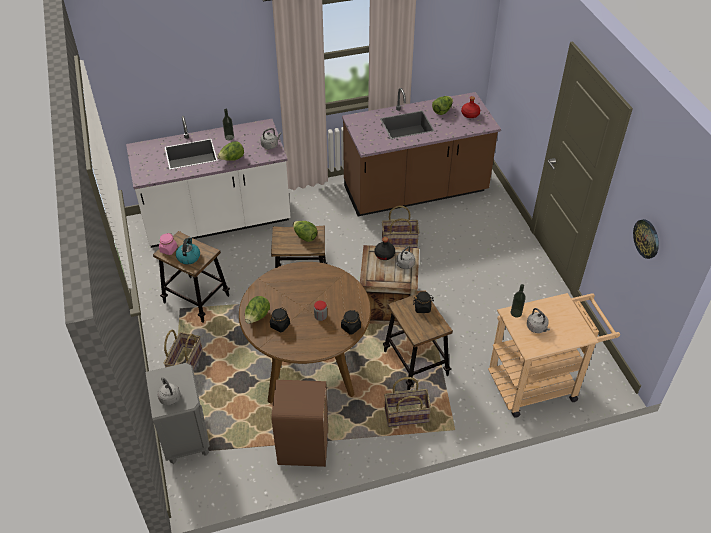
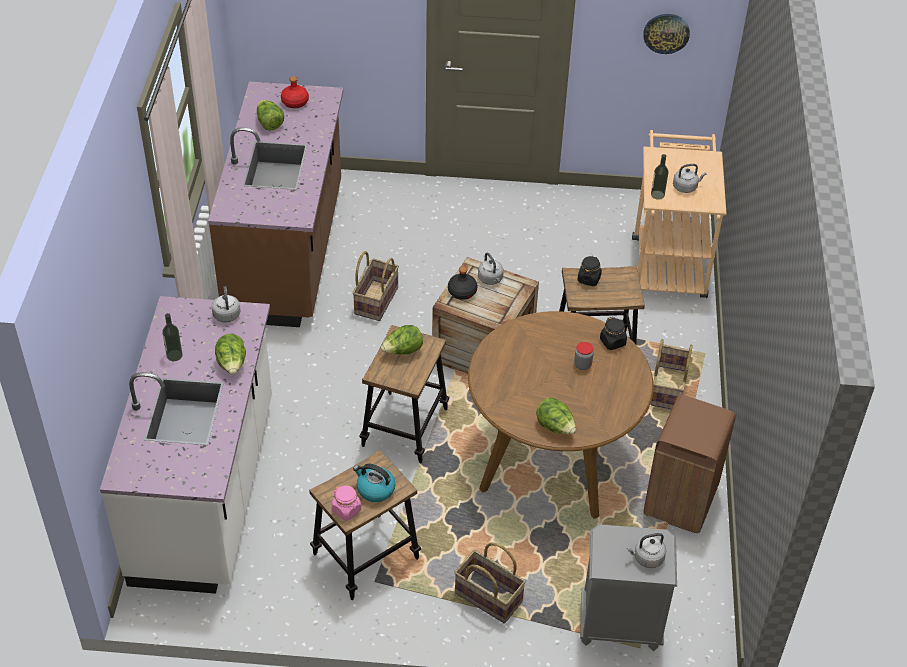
camera: 70 degrees left, 0 degrees up
black jar [270,308,290,332] -> none

